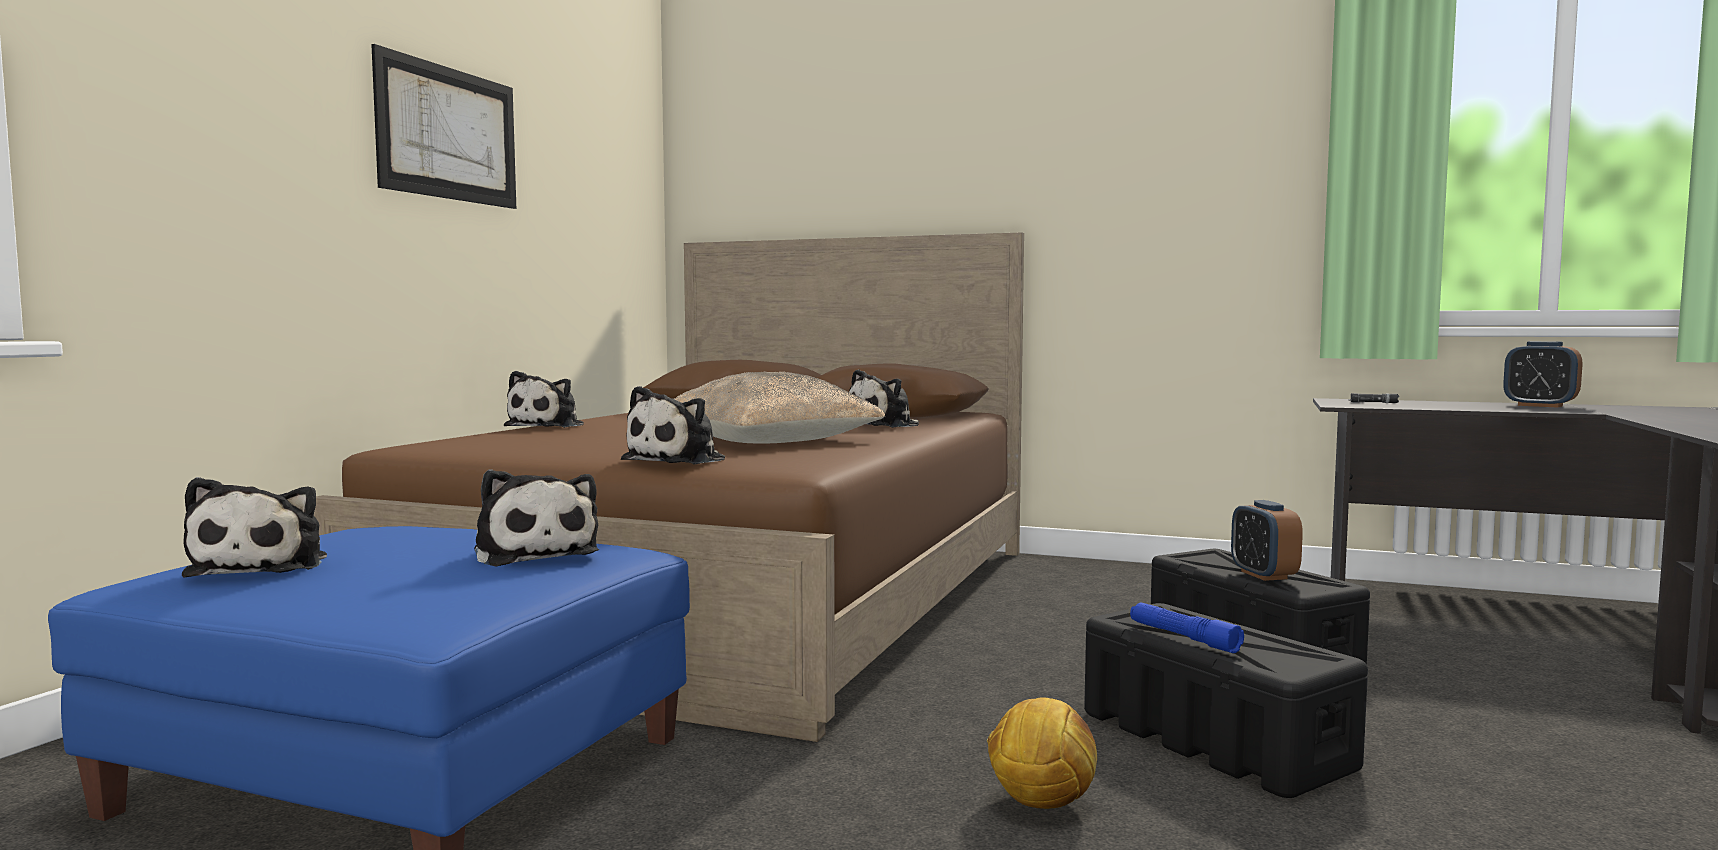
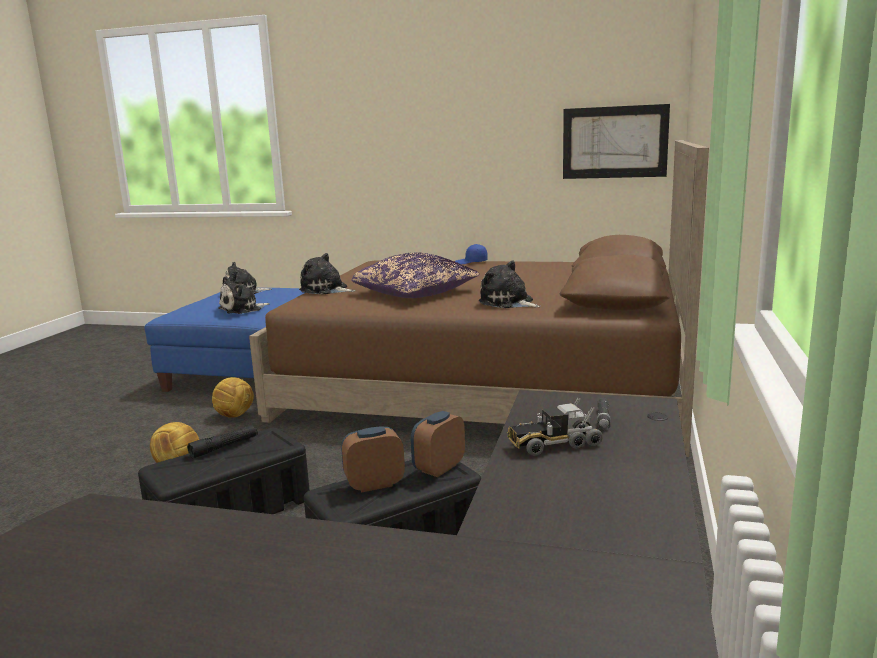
camera: 85 degrees right, 10 degrees up
picture [371,44,516,209] -> picture moved to [563,104,670,179]
plush toy [504,371,584,428] -> blue cap [455,244,488,264]
beige pillow [673,371,885,444] -> purple pillow [351,252,480,298]
blue flashlight [1130,602,1244,653] -> black flashlight [187,425,258,458]
alarm clock [1503,341,1582,408] -> alarm clock moved to [411,411,465,477]
none -> football [212,377,254,418]
none -> toy truck [508,397,603,456]

